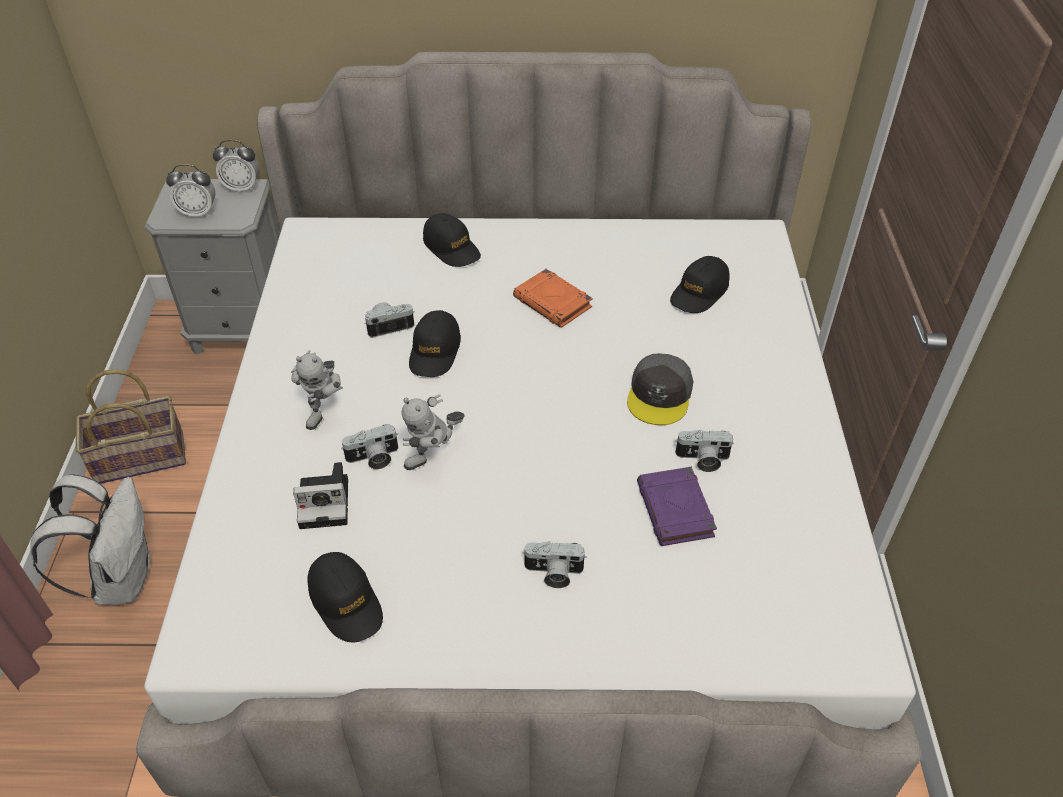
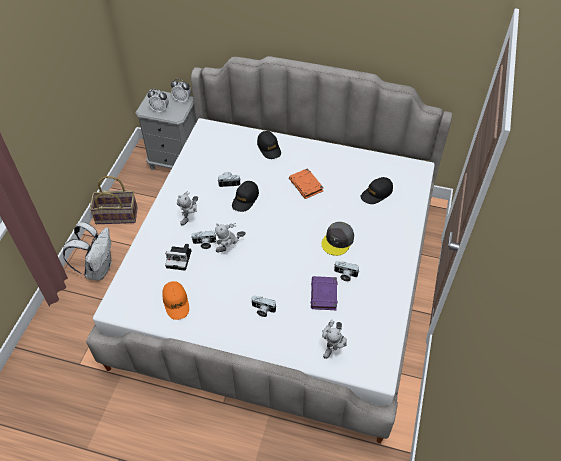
camera: 15 degrees right, 5 degrees up
black cap [307,552,383,643] -> orange cap [162,281,189,320]
none -> toy robot [322,319,347,359]

